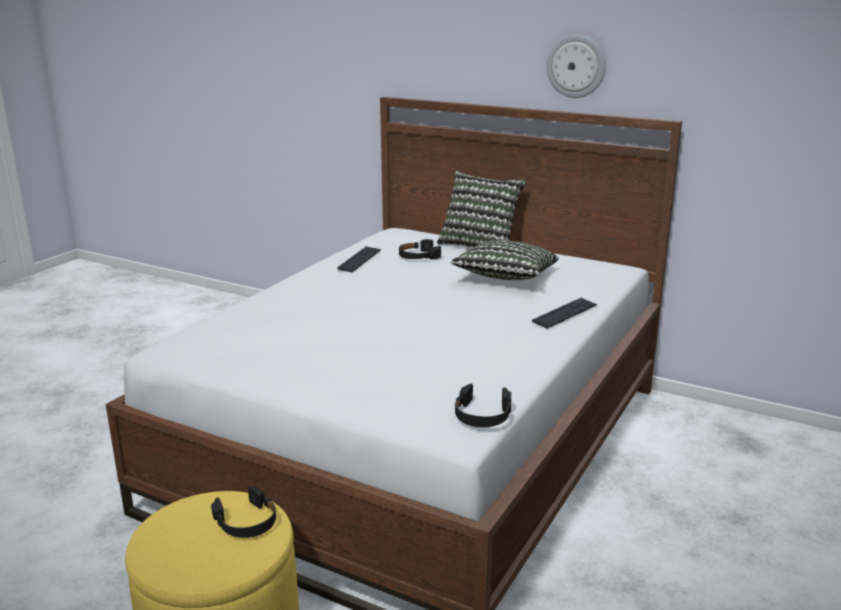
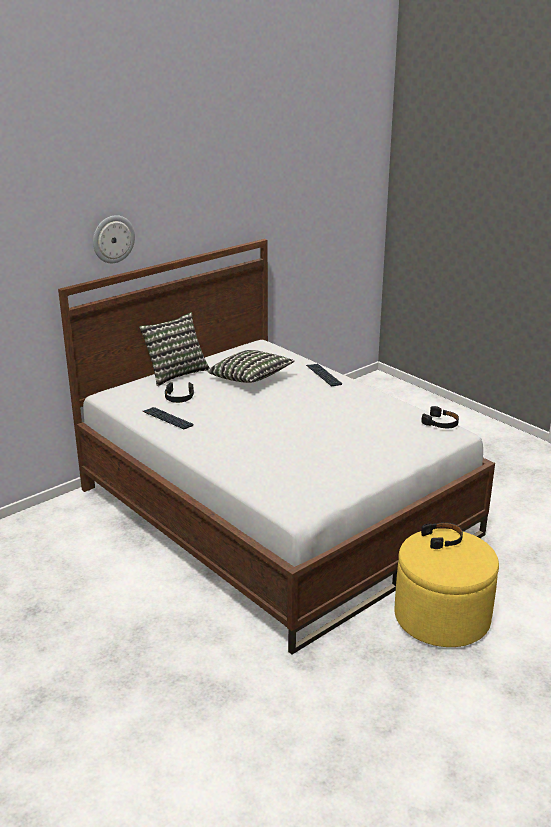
camera: 70 degrees left, 5 degrees up
wall clock [546,34,606,98] -> wall clock moved to [93,215,135,263]

